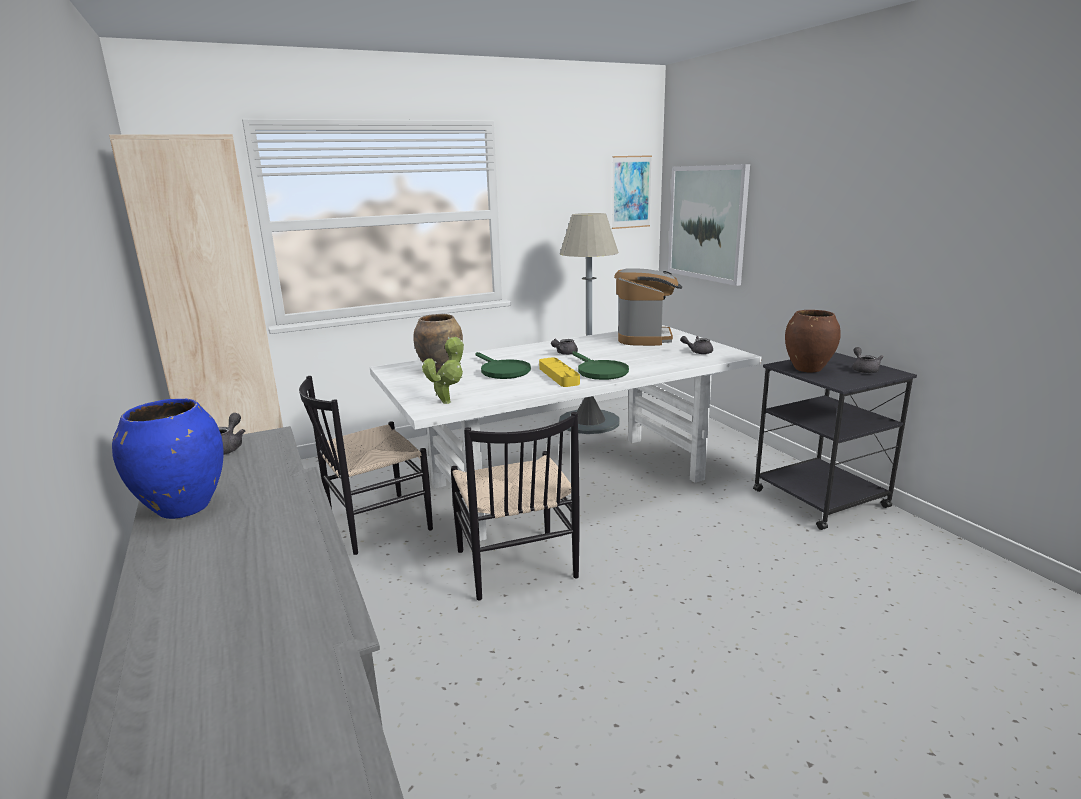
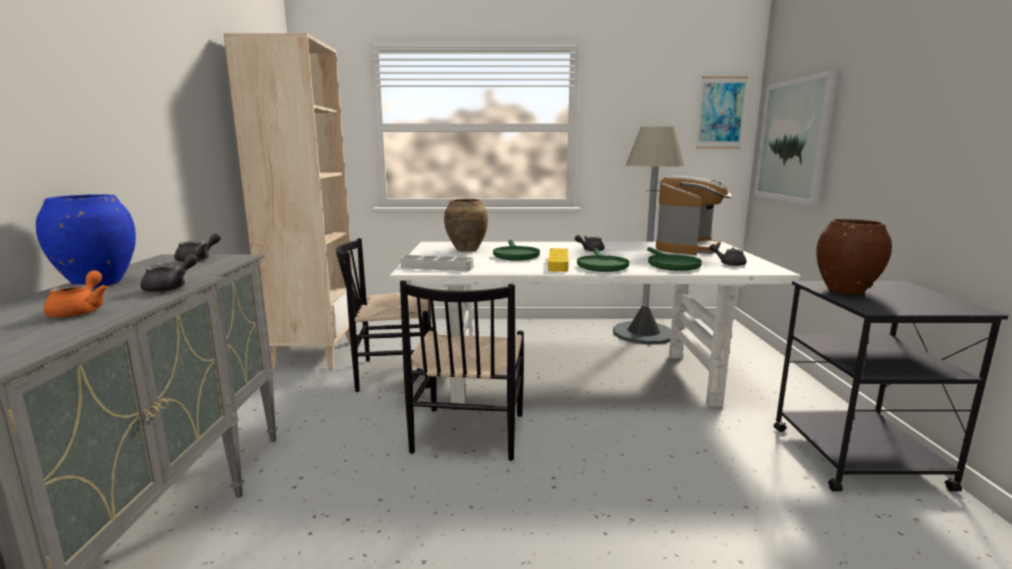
camera: 25 degrees right, 5 degrees down
potted plant [422,337,464,404] -> grey tray [400,255,473,271]
grey teapot [853,347,883,373] -> grey teapot moved to [141,254,198,292]
none -> orange teapot [43,270,108,318]
none -> green frying pan [647,247,702,271]

